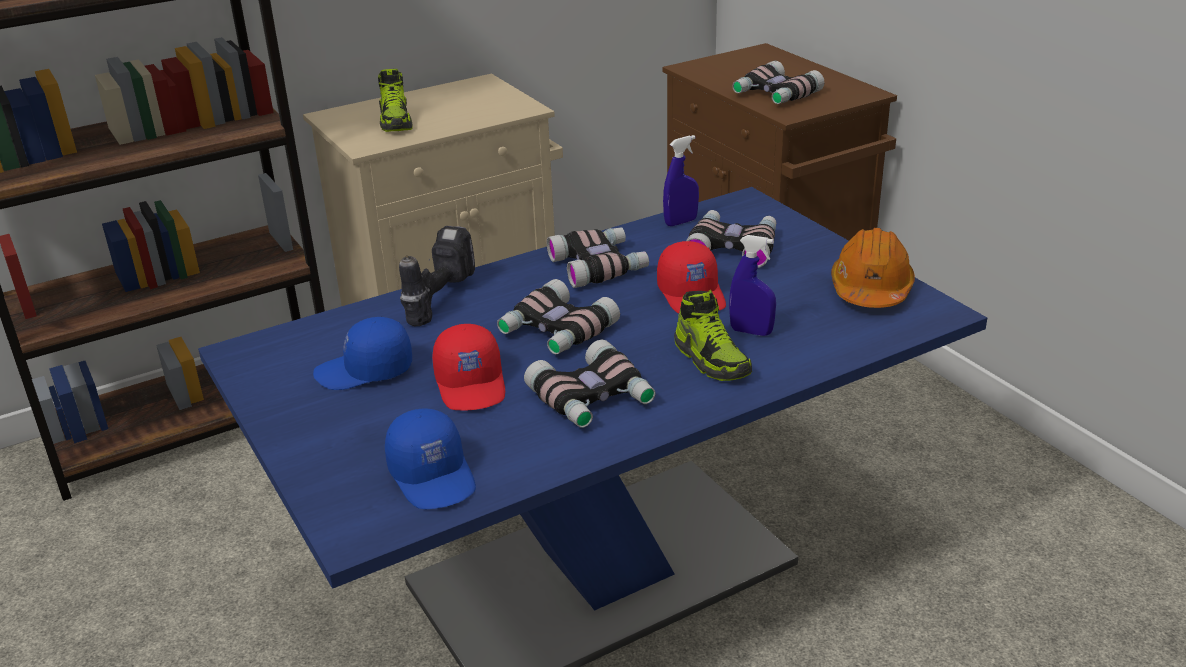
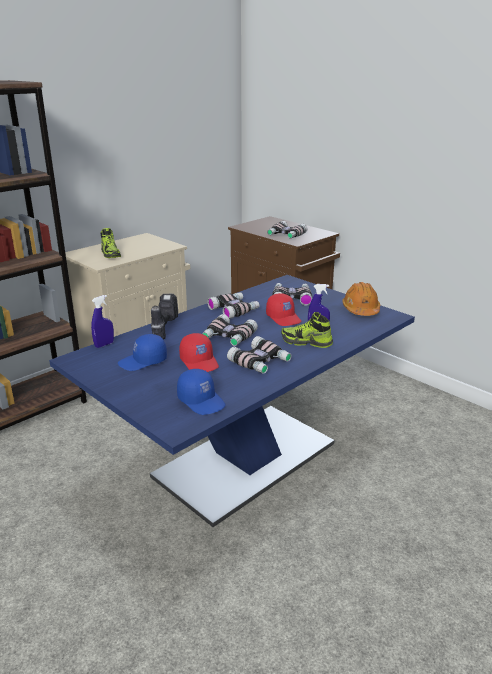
camera: 15 degrees left, 5 degrees down
blue spray bottle [663,135,699,226] -> blue spray bottle moved to [91,295,114,348]
shoe [674,290,752,381] -> shoe turned 150 degrees clockwise [281,312,333,348]

